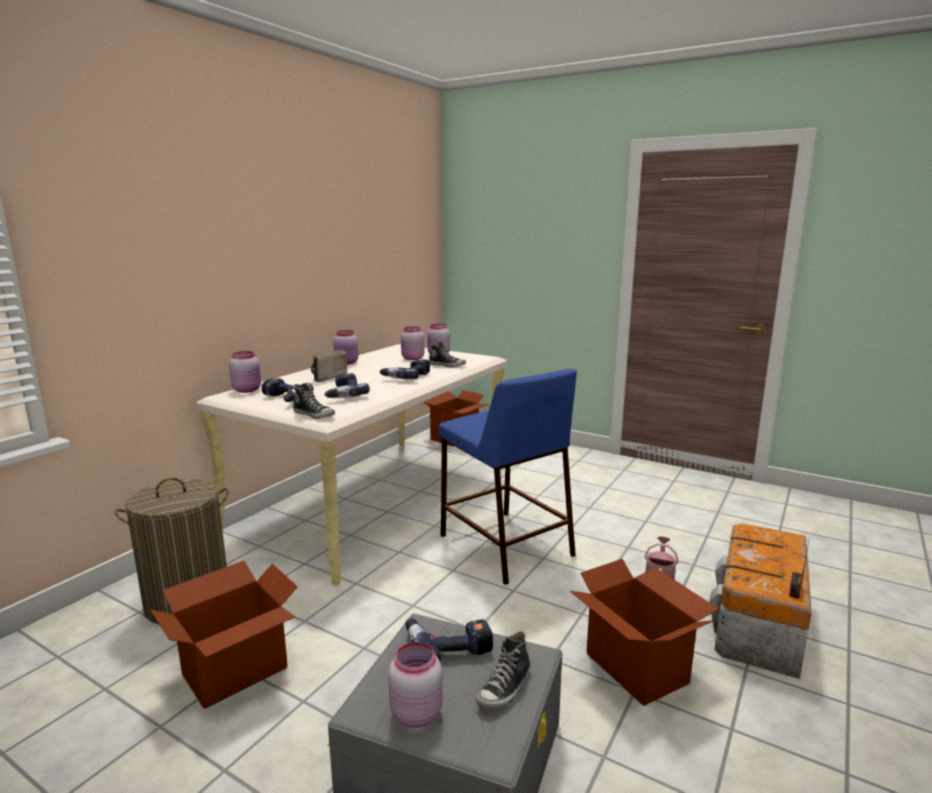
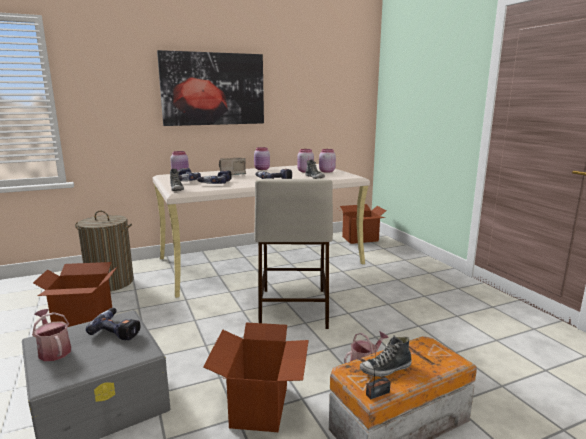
camera: 35 degrees right, 0 degrees up
pink jar [388,642,442,728] -> watering can [32,309,71,361]
blue stool [439,369,577,585] -> beige stool [254,178,333,329]
shoe [476,631,530,710] -> shoe moved to [360,335,412,377]
none -> picture [157,50,264,126]

